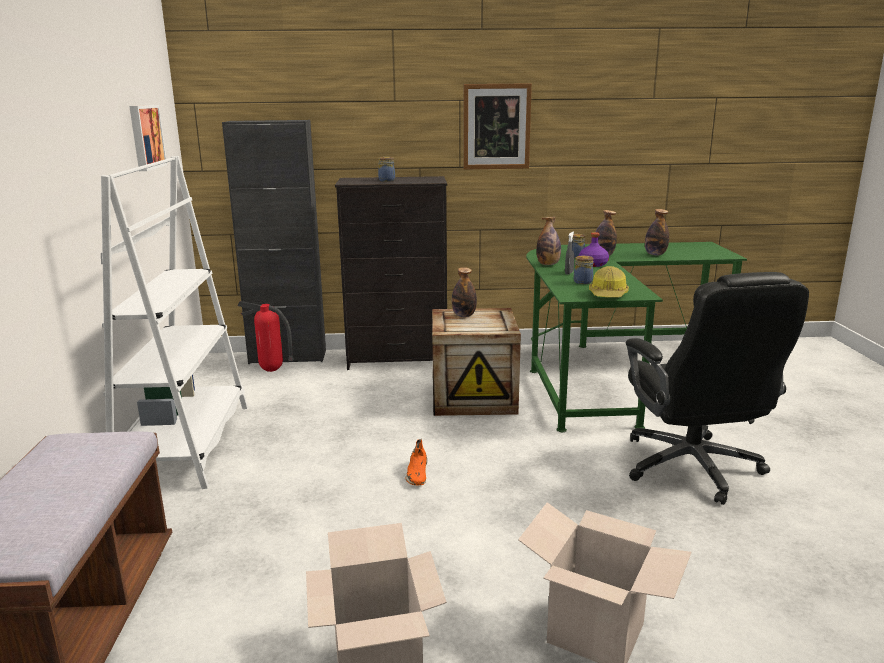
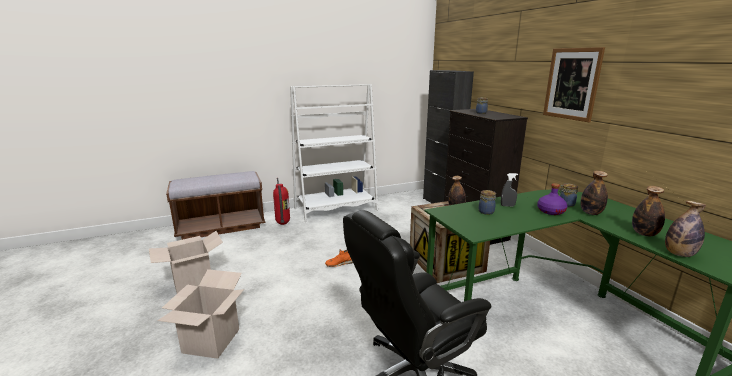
camera: 70 degrees right, 0 degrees up
picture [129,105,167,171] -> none
fire extinguisher [237,301,294,372] -> fire extinguisher moved to [273,178,290,225]
bottle [536,217,561,265] -> bottle moved to [665,201,706,257]
hard hat [589,266,629,298] -> none

